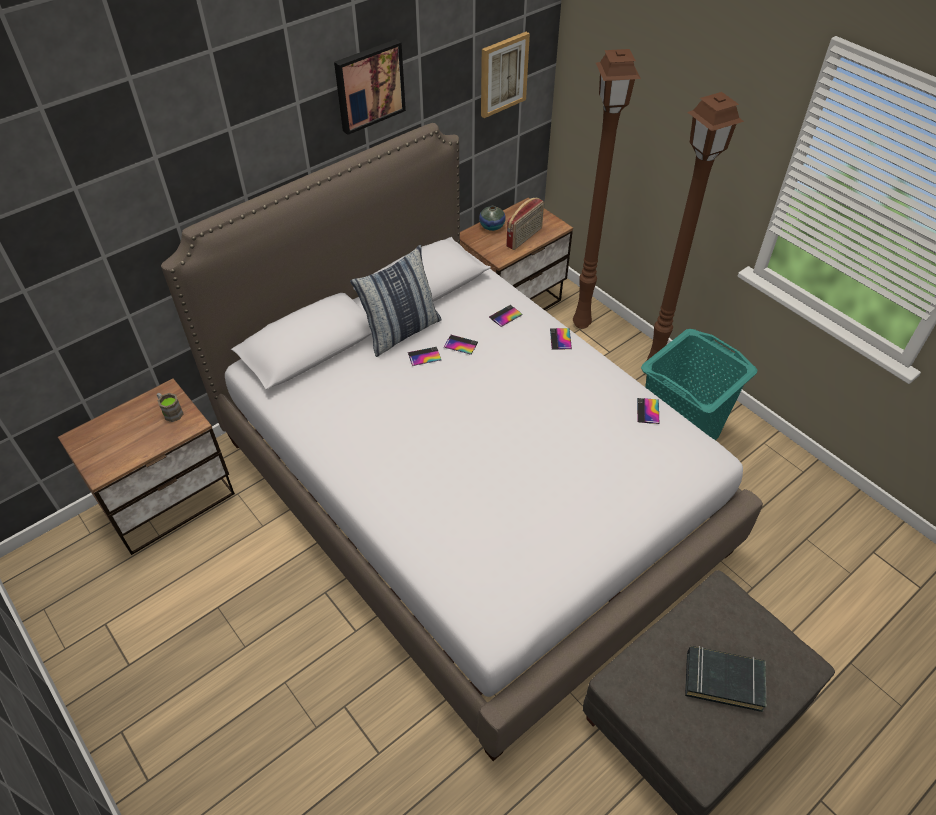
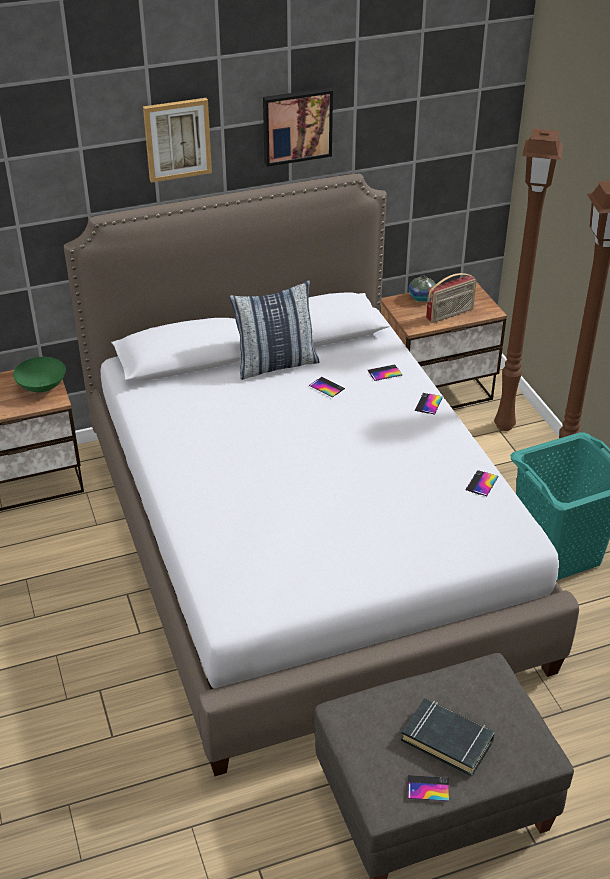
camera: 20 degrees right, 10 degrees down
brown mug [157,393,183,422] -> green bowl [13,357,66,392]
phone [408,347,441,366] -> phone moved to [408,775,449,801]
picture [481,32,530,118] -> picture moved to [143,98,212,183]

